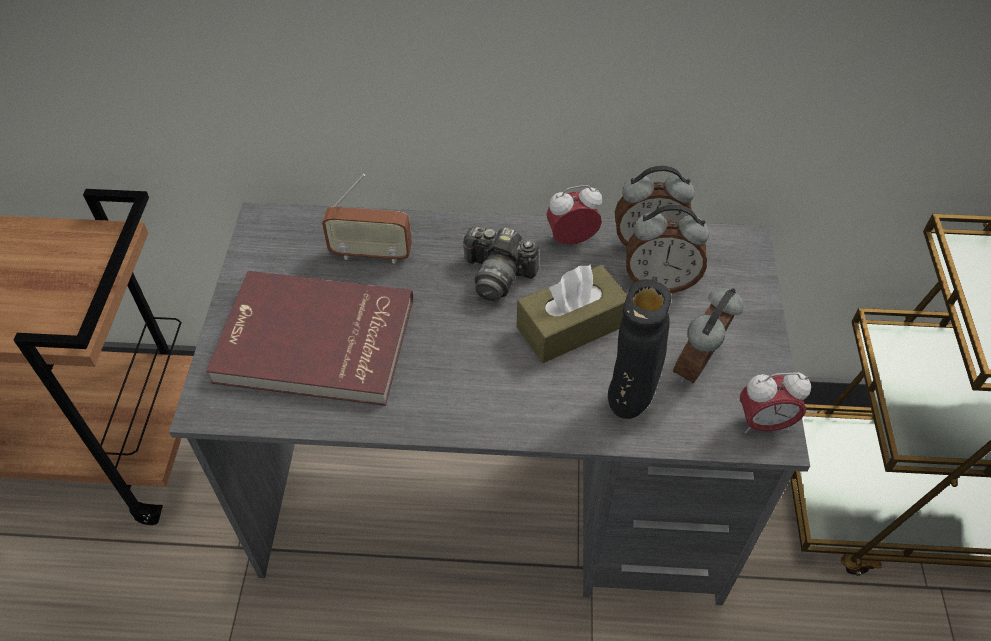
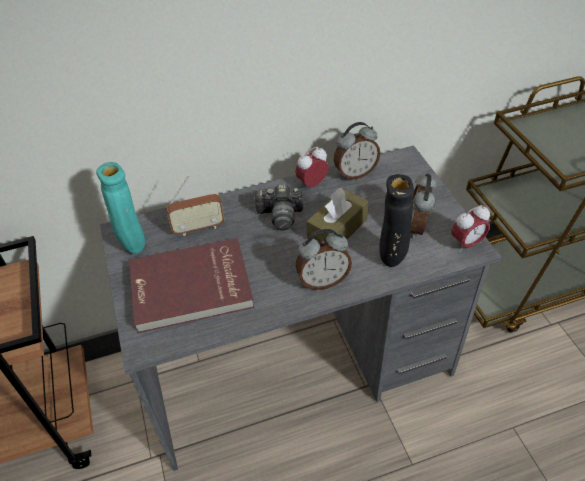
camera: 20 degrees left, 5 degrees down
alarm clock [626,204,709,293] -> alarm clock moved to [296,229,352,290]
none -> turquoise vase [96,162,145,254]

